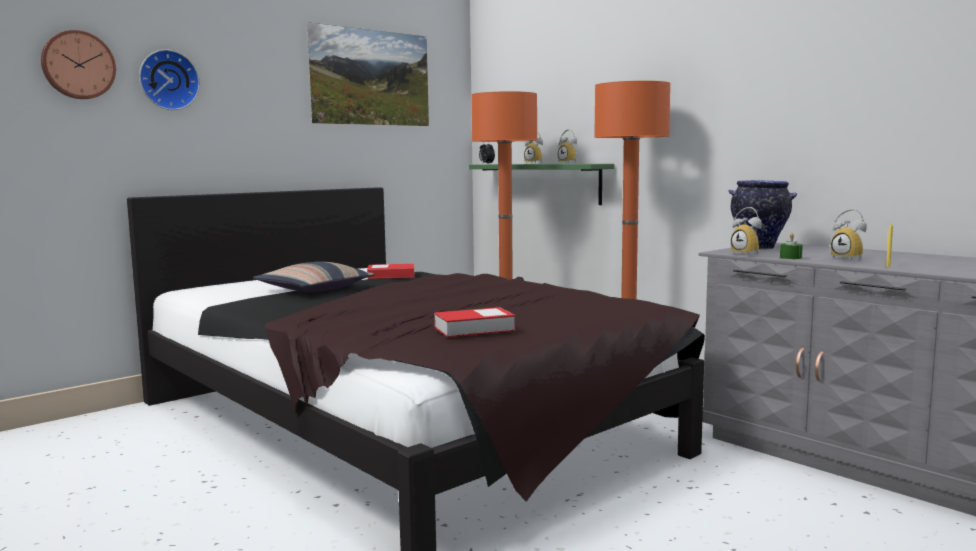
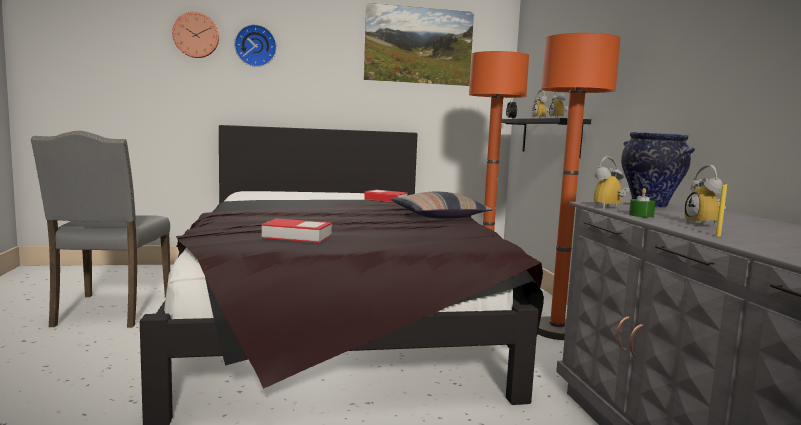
camera: 30 degrees right, 0 degrees up
pillow [253,262,374,292] -> pillow moved to [391,192,492,219]
green shelf [469,164,614,205] -> black shelf [502,118,591,157]
alarm clock [731,207,762,256] -> alarm clock turned 60 degrees clockwise [594,156,629,209]
none -> grey chair [31,130,170,327]

